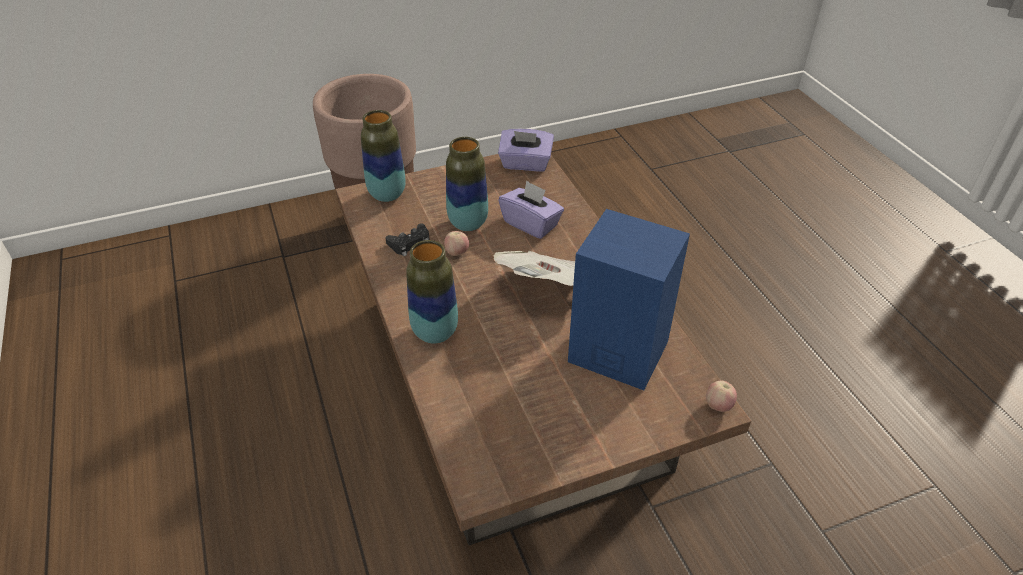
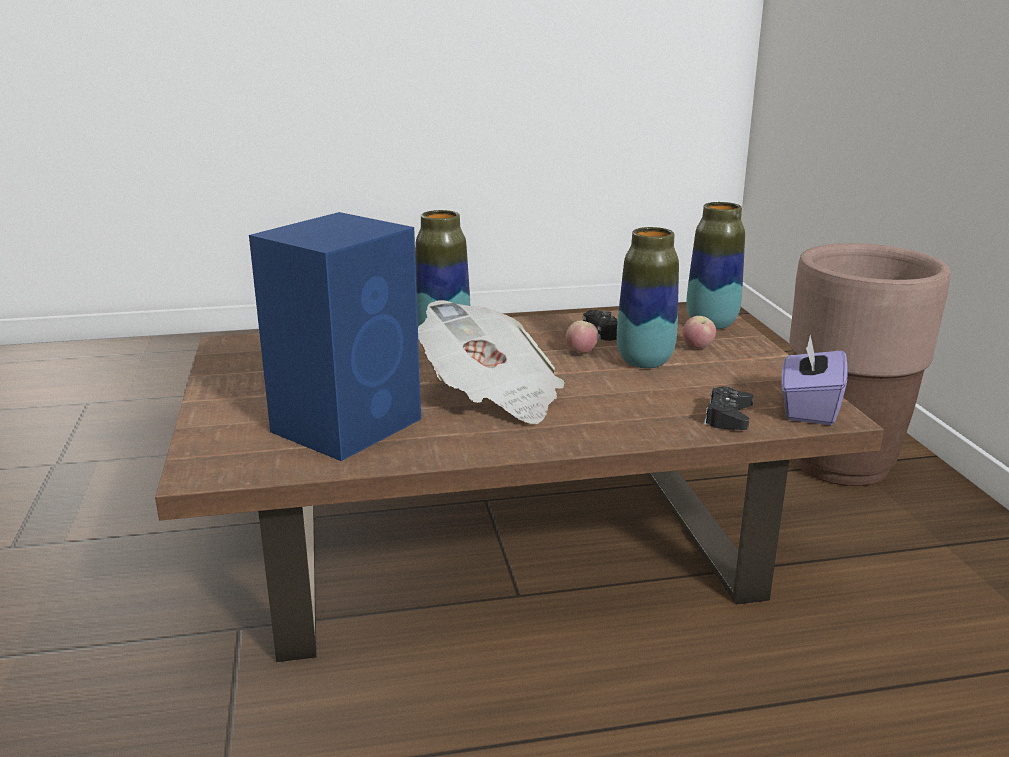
camera: 100 degrees right, 20 degrees down
purple tissue box [498,180,564,239] -> none
apple [706,381,737,412] -> apple moved to [682,316,716,349]
none -> black game controller [704,386,754,430]

